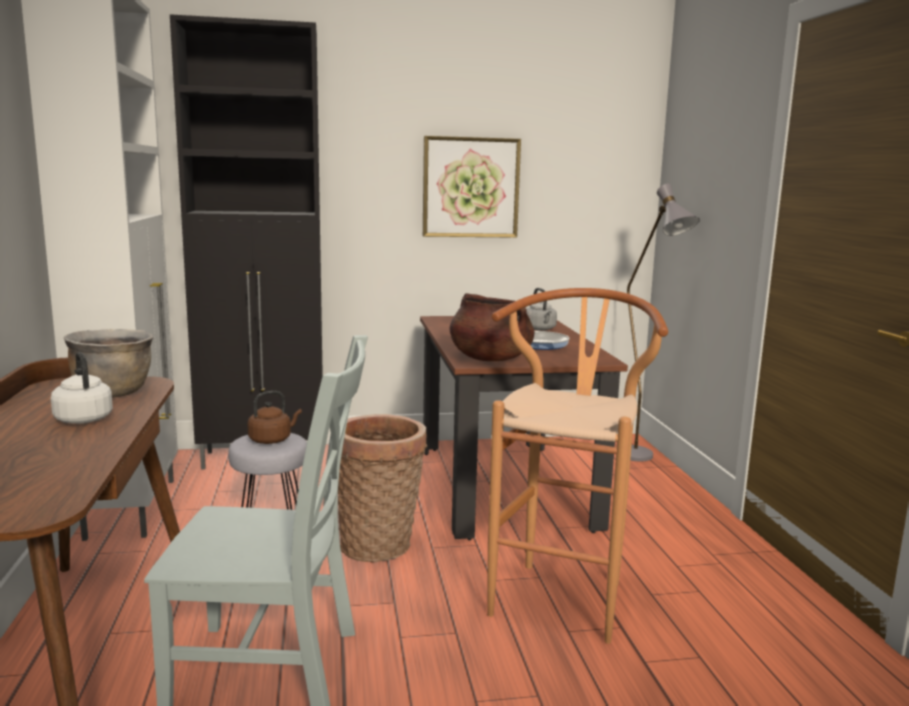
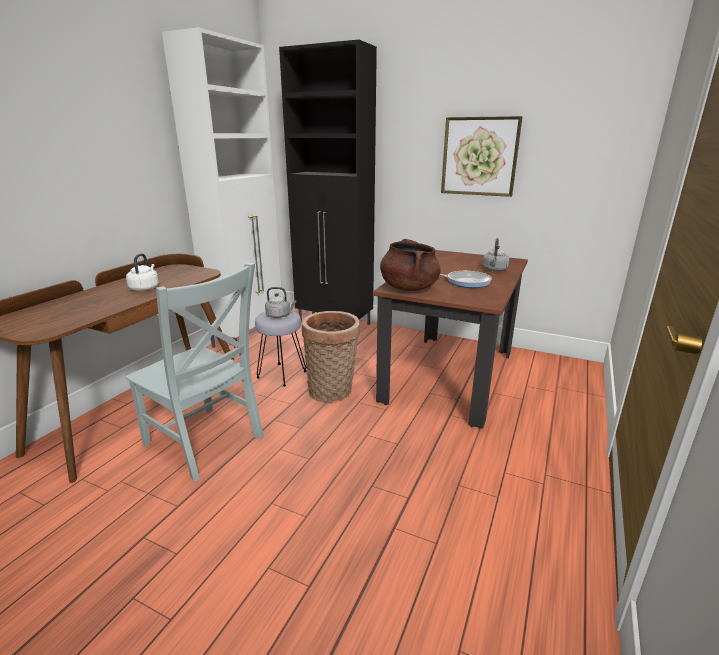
camera: 35 degrees right, 10 degrees up
brown cooking pot [64,329,153,398] -> none
brown kettle [247,391,302,444] -> grey kettle [265,287,296,318]
brown stool [487,288,668,644] -> none
grey floor lamp [627,184,700,461] -> none

